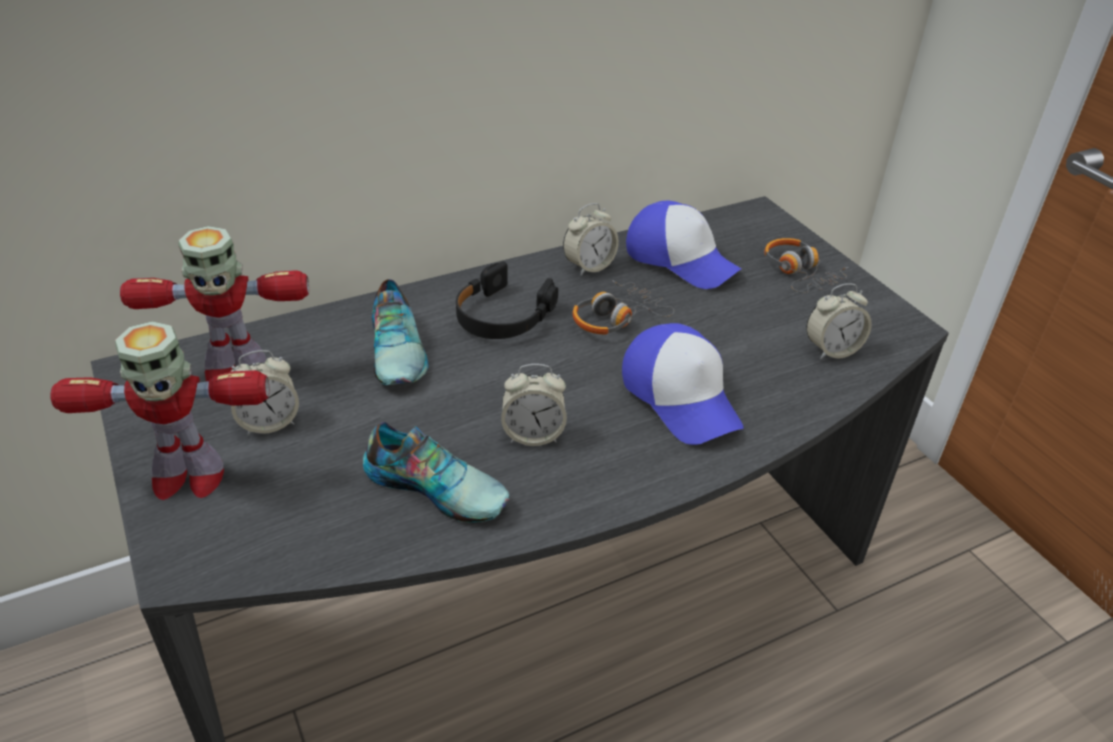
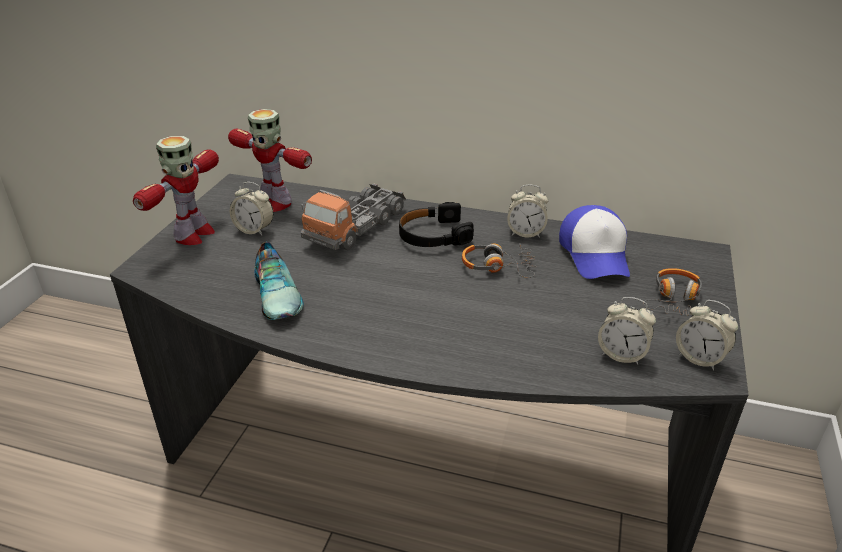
camera: 45 degrees right, 5 degrees down
toy robot [50,321,269,500] -> toy robot turned 105 degrees counterclockwise [133,136,219,245]
shoe [372,279,429,385] -> toy truck [301,183,406,250]
alarm clock [501,364,567,446] -> alarm clock moved to [676,300,738,371]
cap [622,323,744,445] -> none

